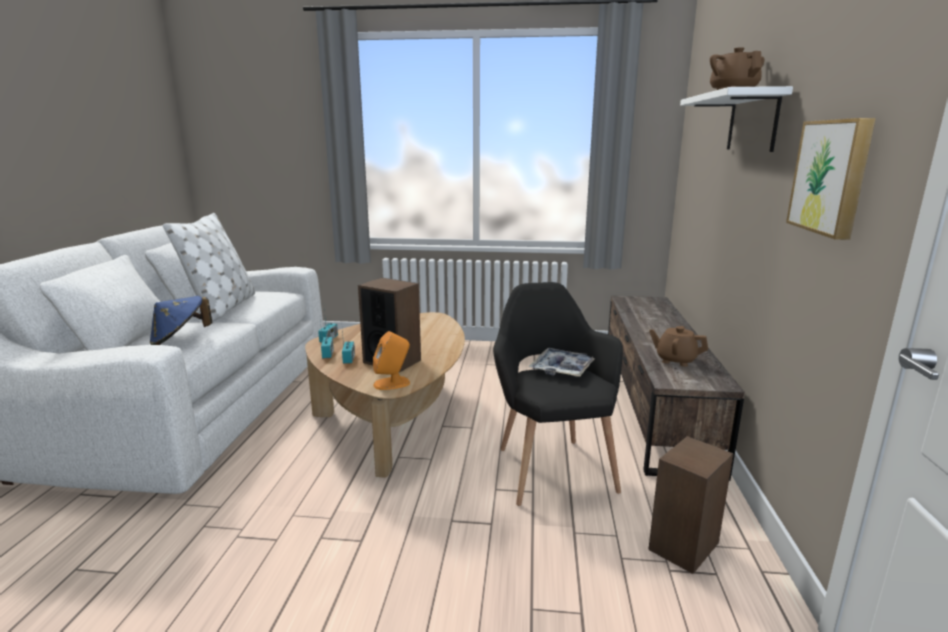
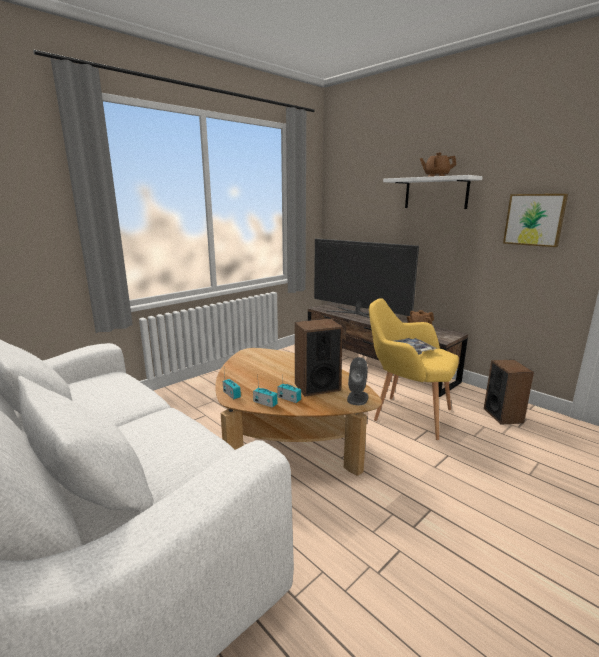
camera: 50 degrees left, 0 degrees up
blue hat [150,296,212,345] -> none
white pillow [163,213,255,321] -> none
orange speaker [373,331,410,390] -> grey speaker [347,357,368,405]
black armchair [493,282,623,506] -> yellow armchair [369,298,459,440]
none -> television [314,238,419,318]

